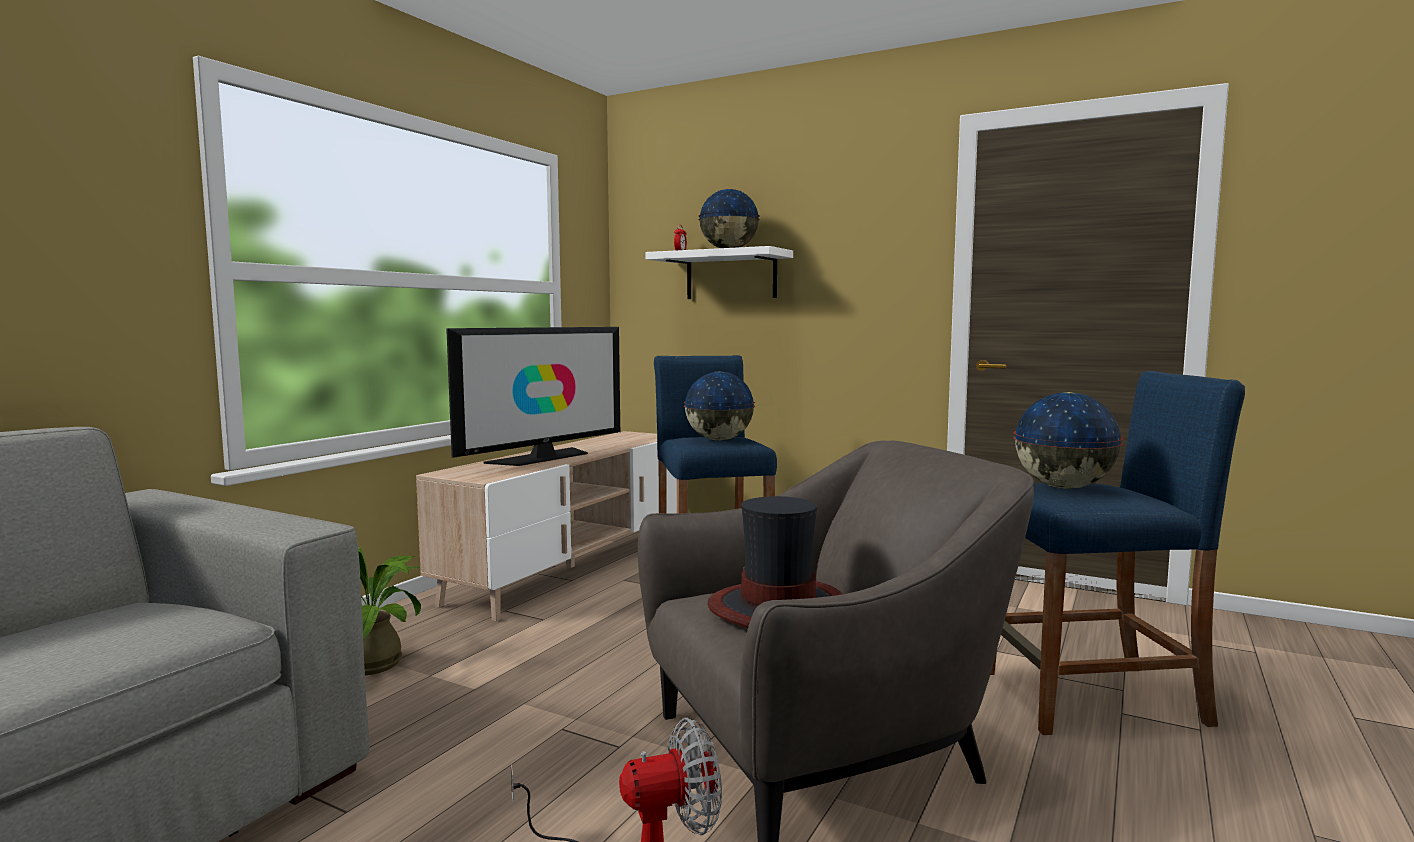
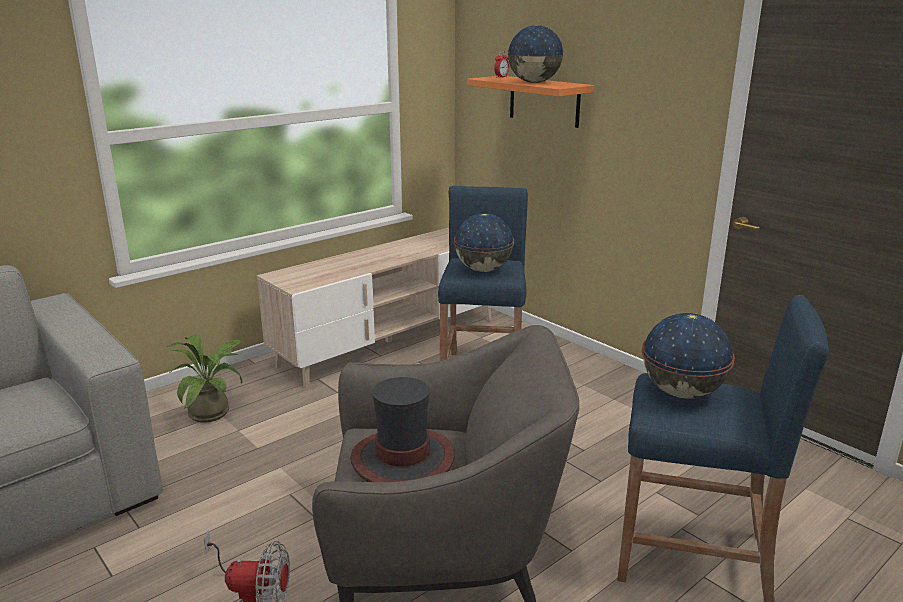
camera: 20 degrees right, 15 degrees up
television [446,327,620,466] -> none
white shelf [646,246,793,299] -> orange shelf [467,76,594,128]

